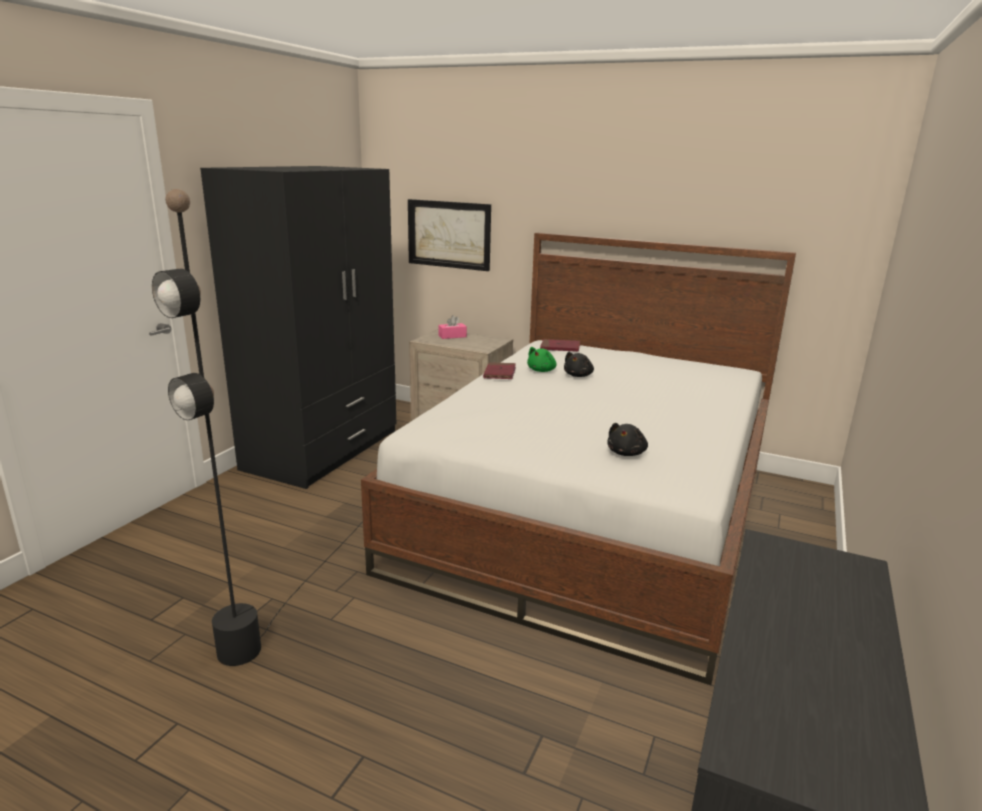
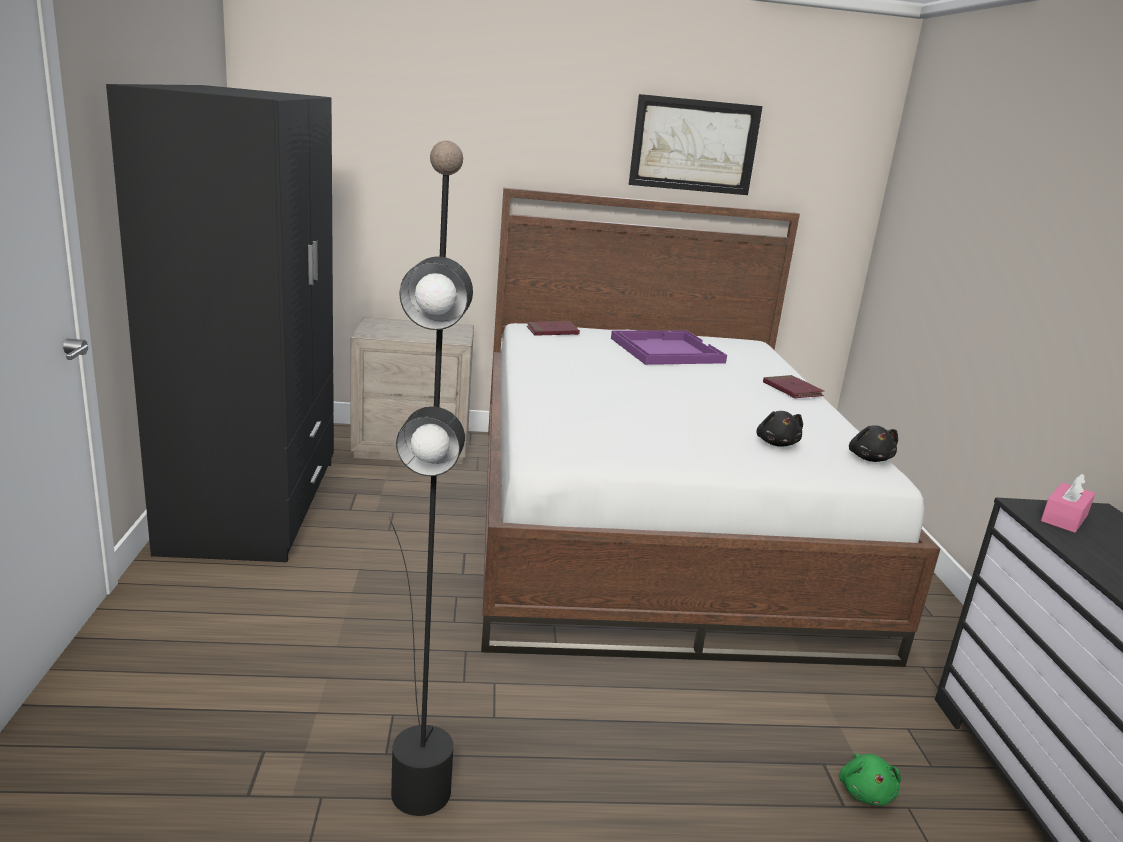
camera: 30 degrees left, 0 degrees up
picture [408,199,491,271] -> picture moved to [629,94,763,195]
pink tissue box [438,315,467,339] -> pink tissue box moved to [1041,474,1095,533]
red book [483,362,516,379] -> red book moved to [763,375,824,398]
green plush toy [527,347,557,372] -> green plush toy moved to [839,753,901,806]
black plush toy [564,352,594,377] -> black plush toy moved to [849,425,898,462]
none -> purple tray [611,330,727,365]

